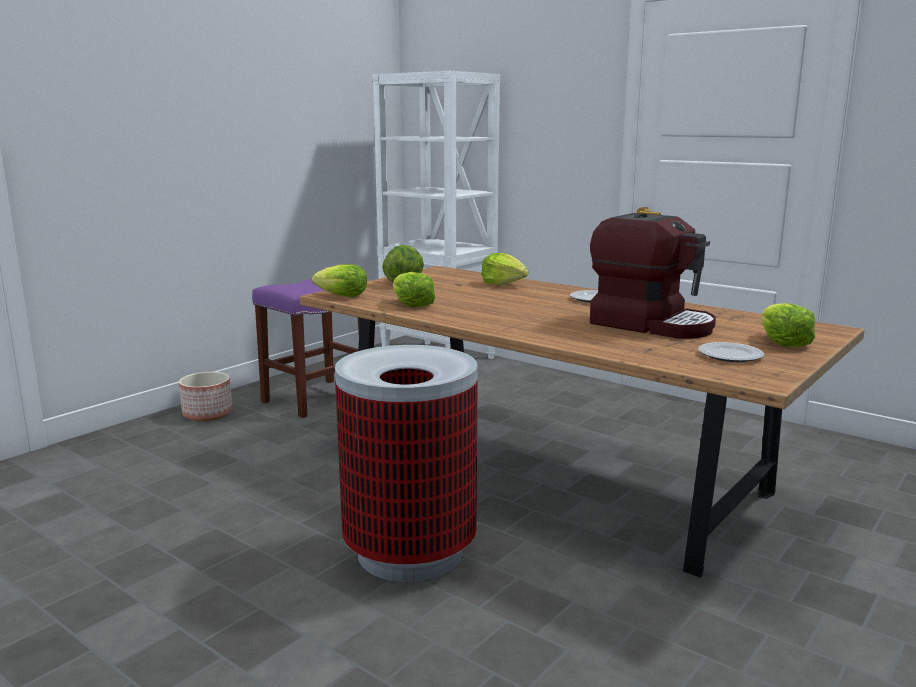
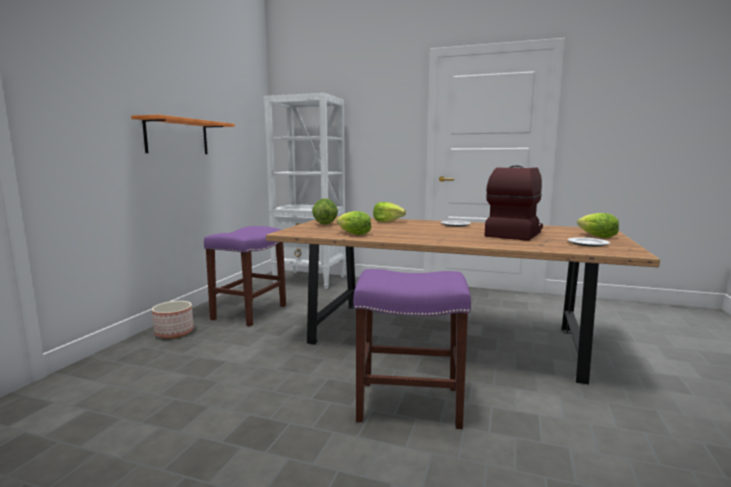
camera: 20 degrees left, 5 degrees down
lettuce [312,264,367,297] -> none
trash can [335,345,478,582] -> purple stool [353,269,471,429]
coffee machine [590,213,716,339] -> coffee machine turned 75 degrees counterclockwise [485,166,543,241]
none -> orange shelf [131,114,235,154]

